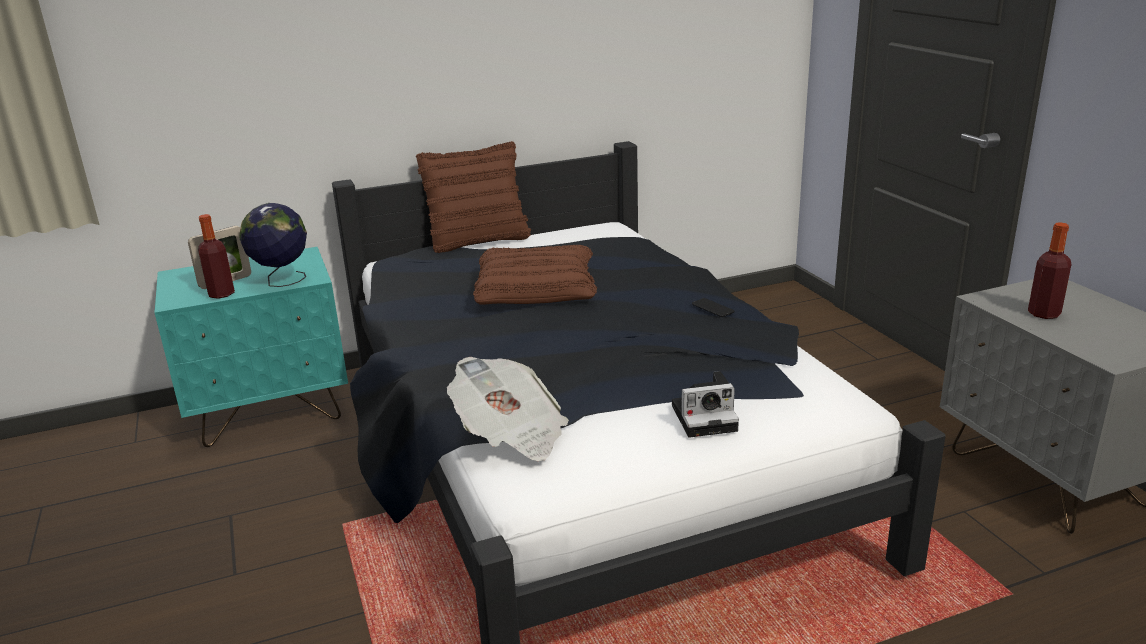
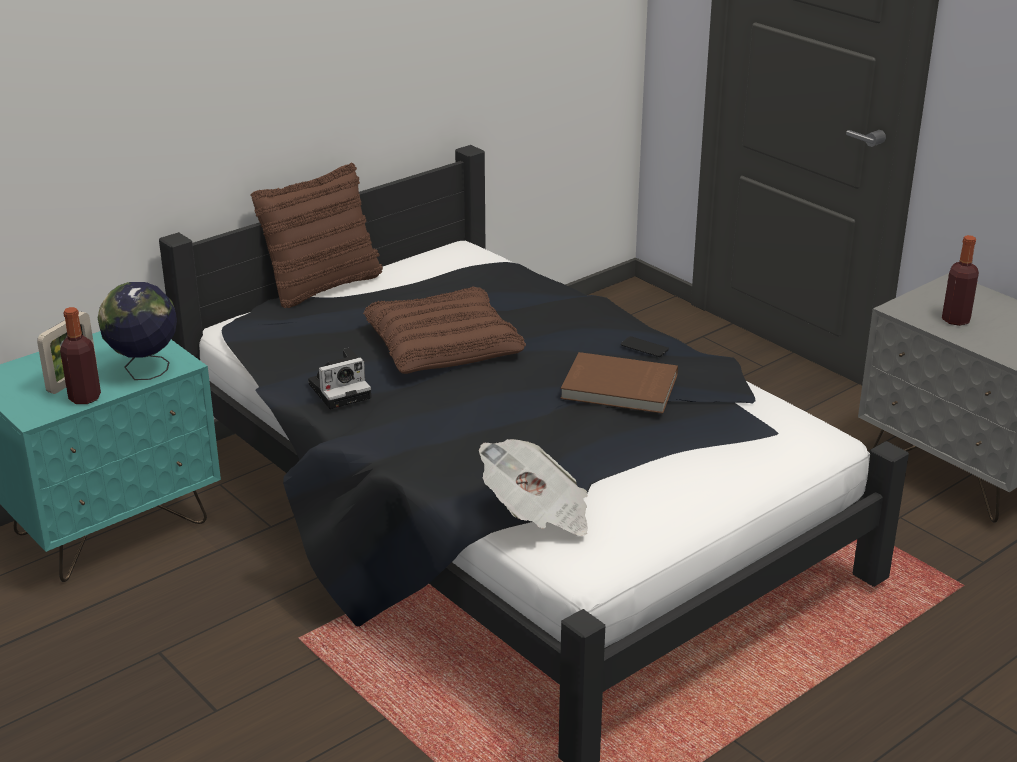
camera: 20 degrees left, 5 degrees up
camera [672,371,739,438] -> camera moved to [308,348,371,409]
none -> brown book [561,352,678,413]

